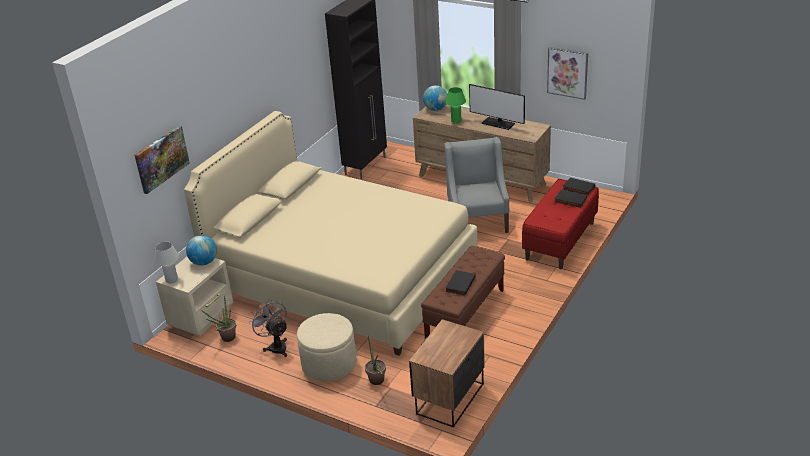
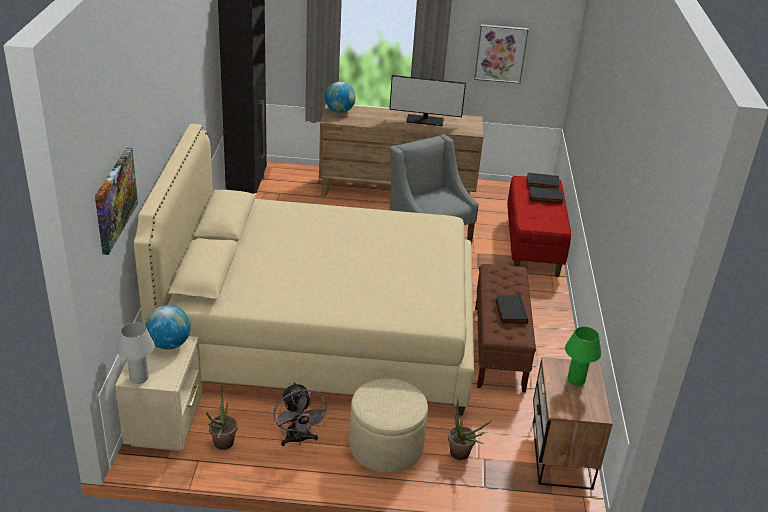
camera: 30 degrees left, 0 degrees up
grey fan [249,299,288,357] -> grey fan turned 135 degrees counterclockwise [273,382,330,446]
green table lamp [445,87,466,124] -> green table lamp moved to [565,327,601,386]

